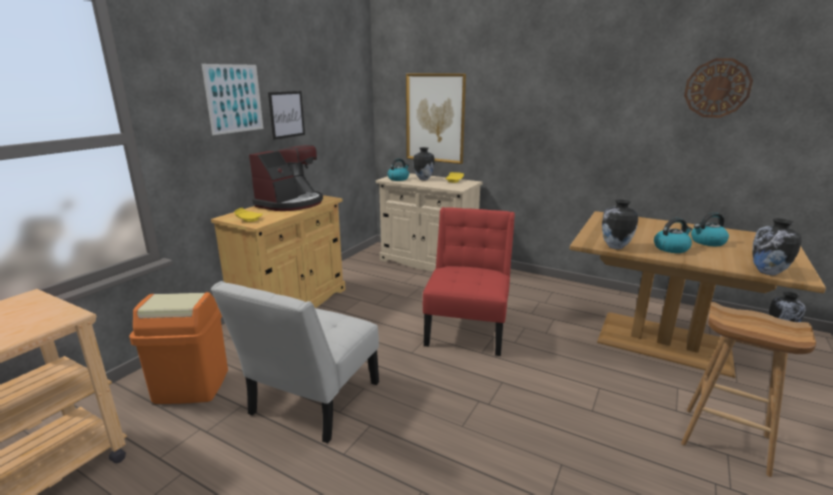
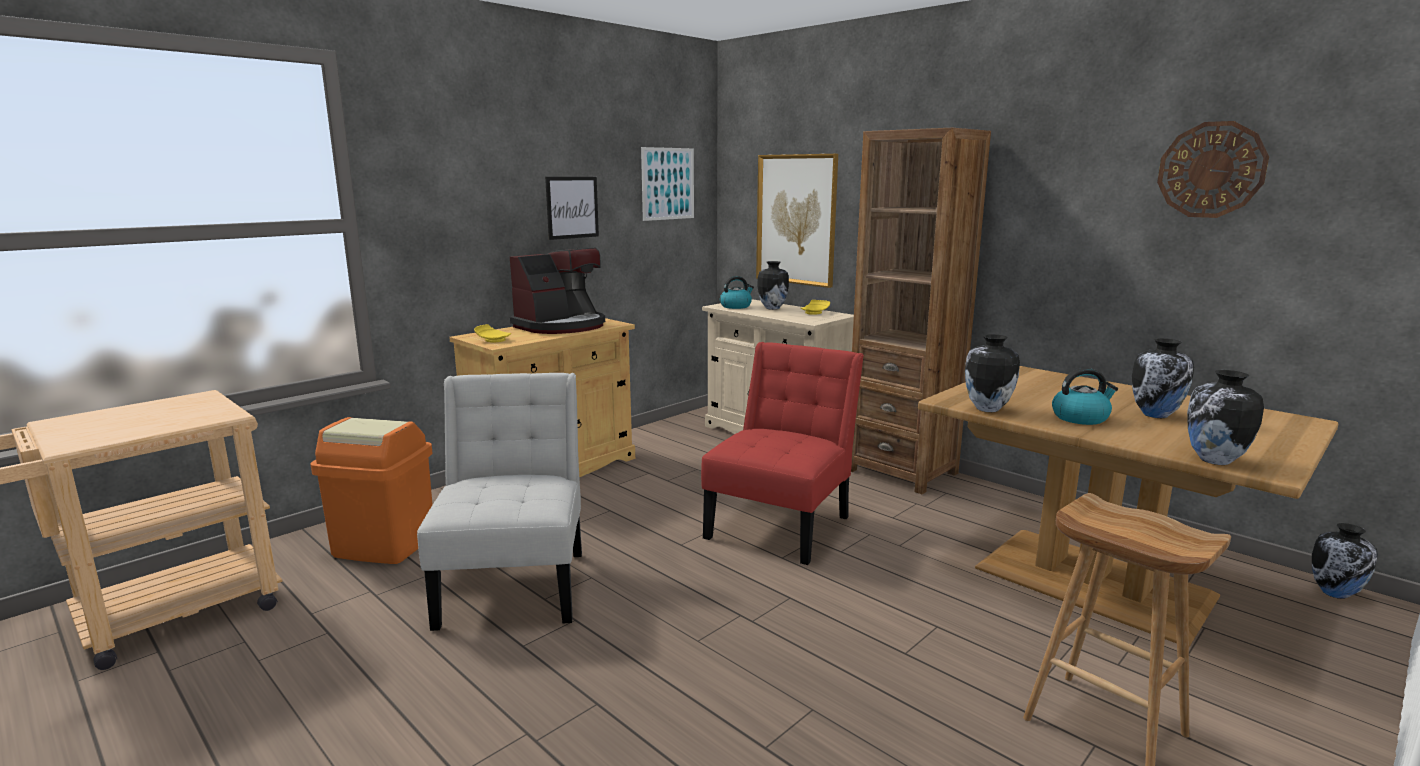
camera: 15 degrees right, 5 degrees down
picture [201,64,264,135] -> picture moved to [641,147,694,221]
white chair [211,281,379,443] -> white chair turned 135 degrees clockwise [417,373,582,631]
kettle [691,212,729,246] -> vase [1132,338,1194,418]
none -> brown bookcase [851,128,991,494]

